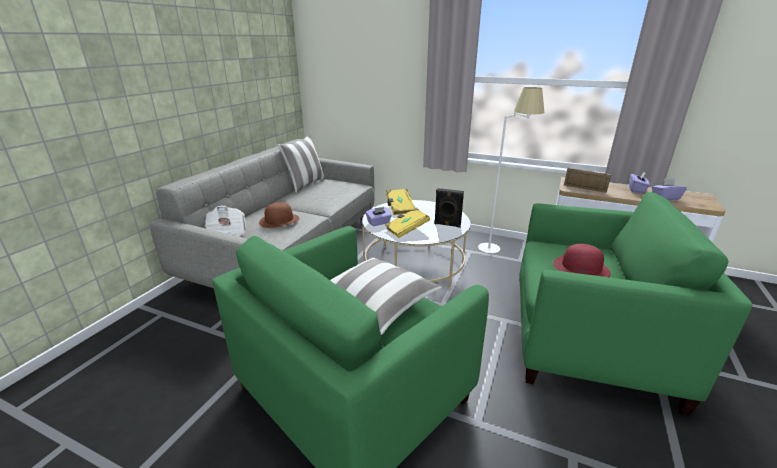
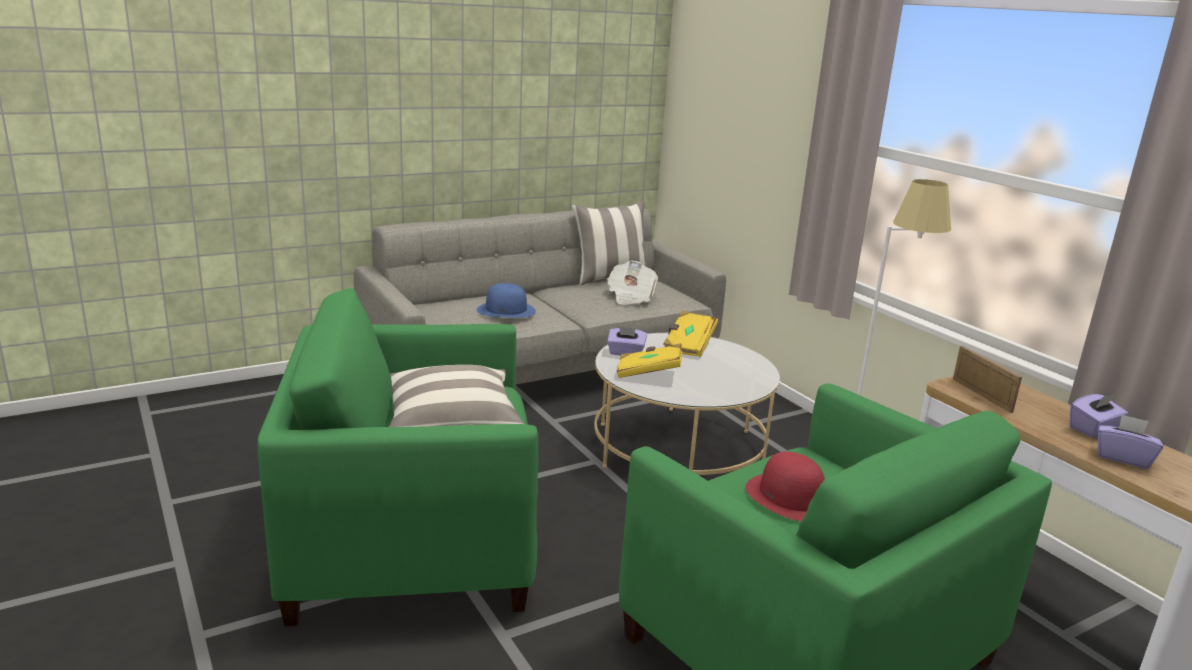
camera: 35 degrees right, 5 degrees down
newspaper [205,206,246,237] -> newspaper moved to [607,261,658,305]
brown hat [259,202,299,228] -> blue hat [477,283,536,318]
black speaker [434,188,464,228] -> none

